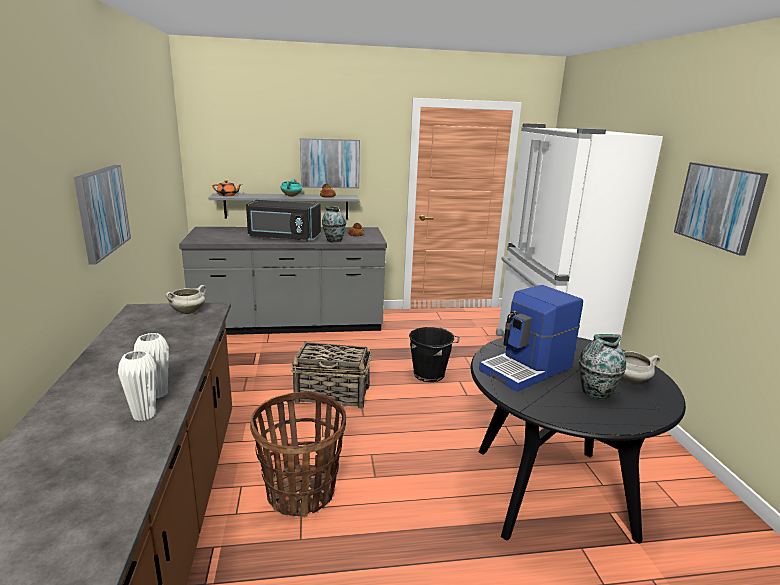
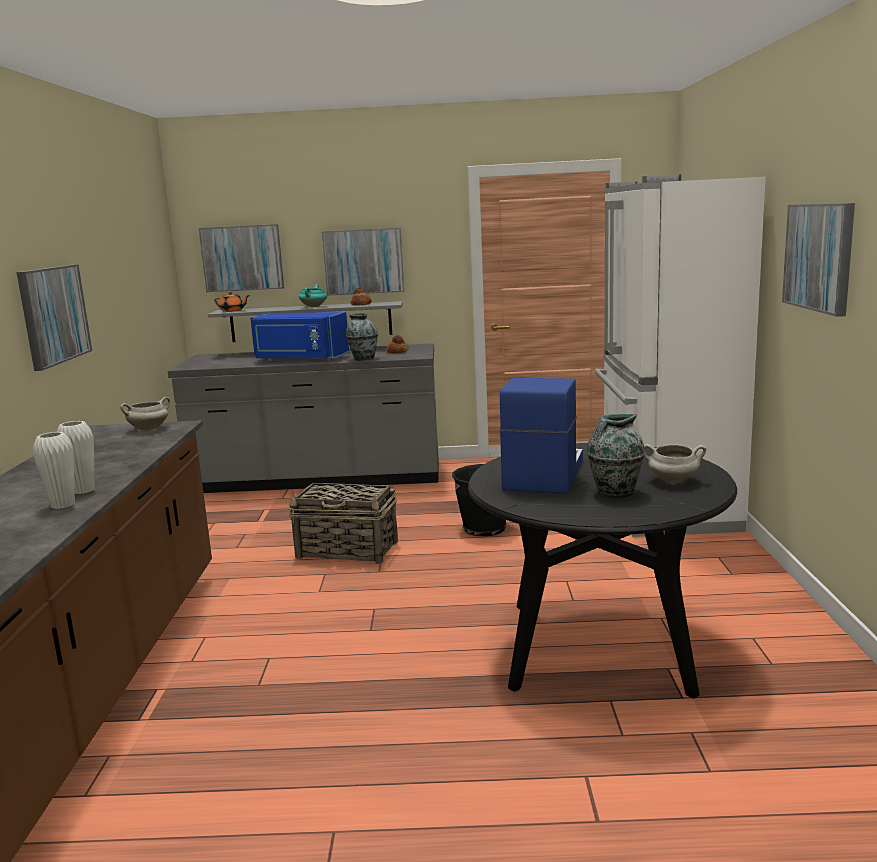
camera: 10 degrees right, 5 degrees down
black microwave [246,200,321,241] -> blue microwave [250,312,349,361]
basket [250,392,346,517] -> none
coffee machine [479,285,583,392] -> coffee machine turned 135 degrees clockwise [499,378,583,494]
none -> picture [199,224,284,292]

